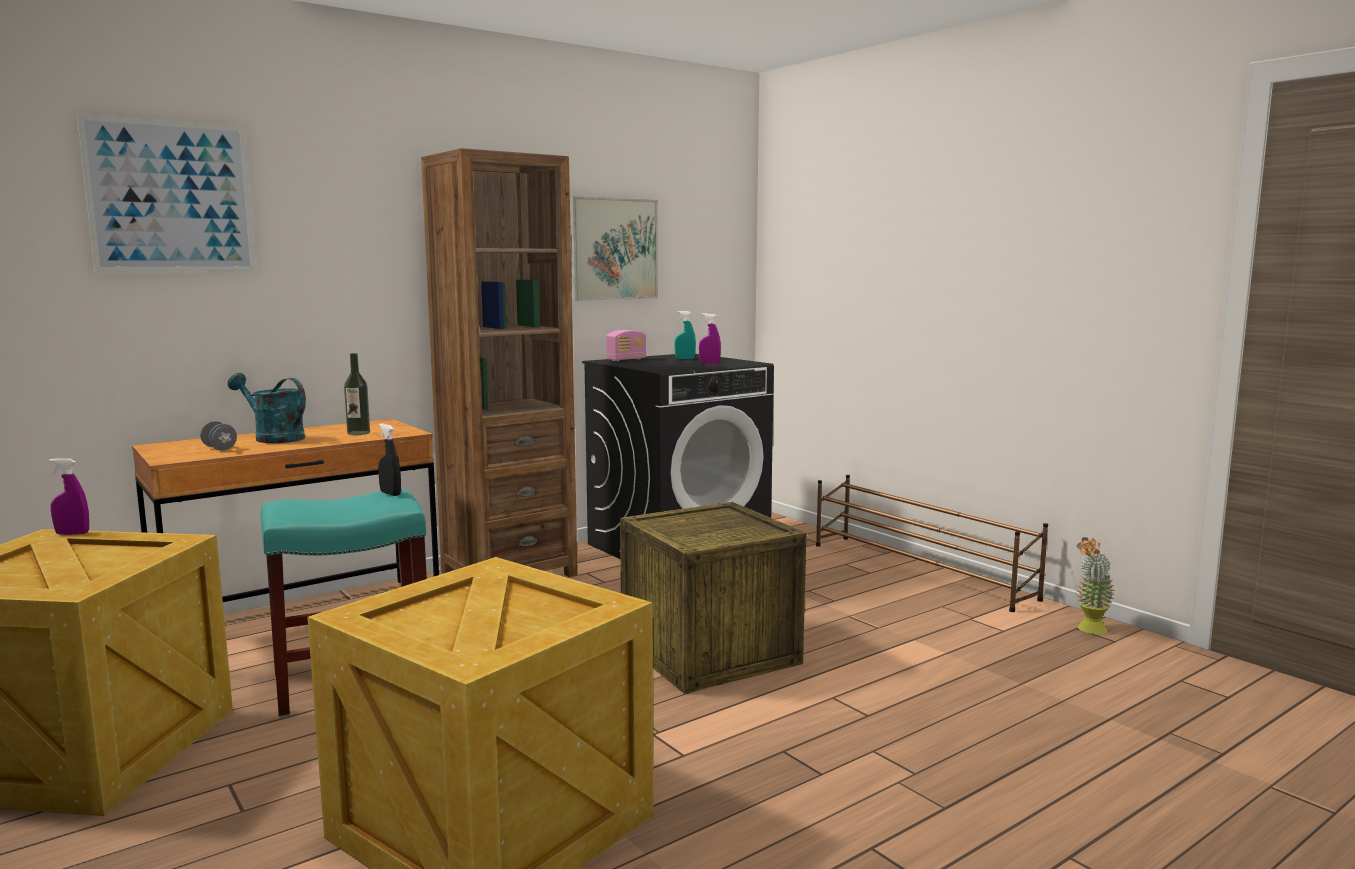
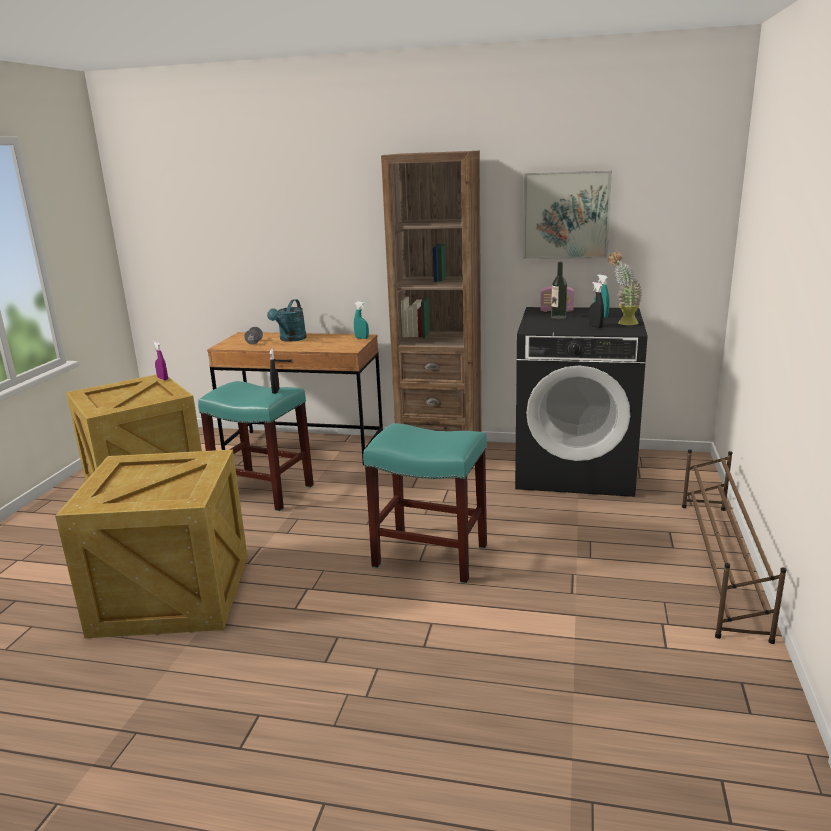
camera: 50 degrees right, 10 degrees up
picture [77,114,256,272] -> none
turquoise watering can [228,373,306,443] -> turquoise watering can turned 150 degrees counterclockwise [267,299,307,342]
bottle [344,353,370,435] -> bottle moved to [551,262,567,319]
crate [620,502,806,694] -> turquoise stool [363,423,487,584]
purple spray bottle [699,313,721,364] -> black spray bottle [589,282,604,328]
potted plant [1076,537,1114,634] -> potted plant moved to [608,252,642,325]
none -> turquoise spray bottle [354,301,369,339]

